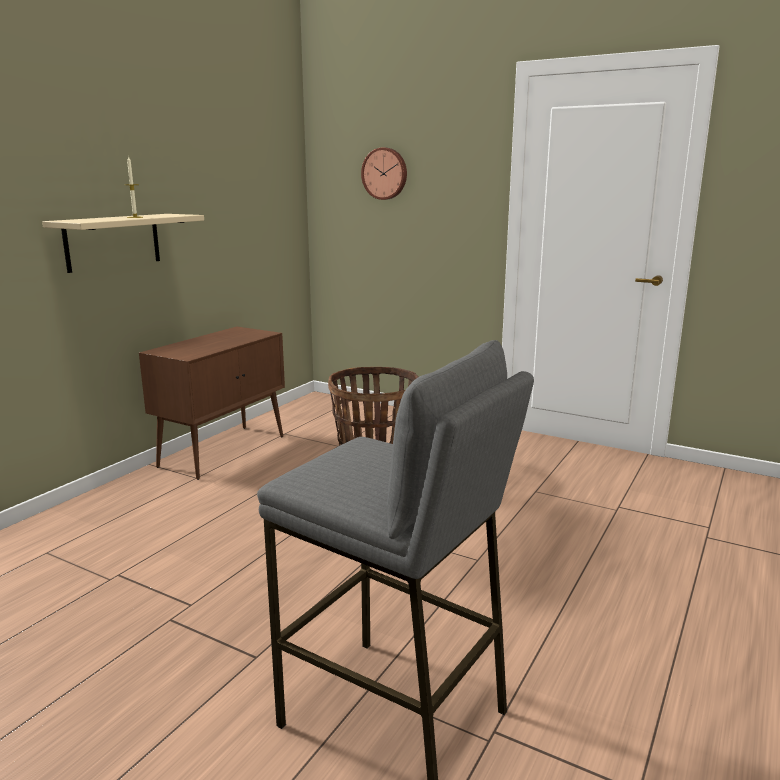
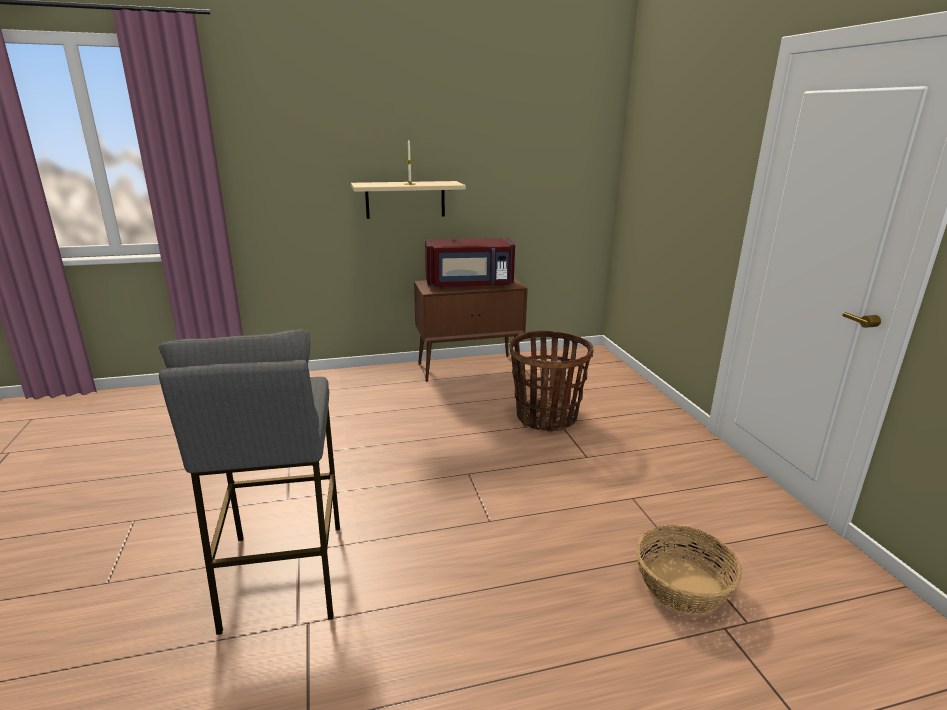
camera: 45 degrees right, 5 degrees up
wall clock [361,147,407,200] -> none
none -> red microwave [425,238,515,288]
none -> basket [636,525,742,614]

